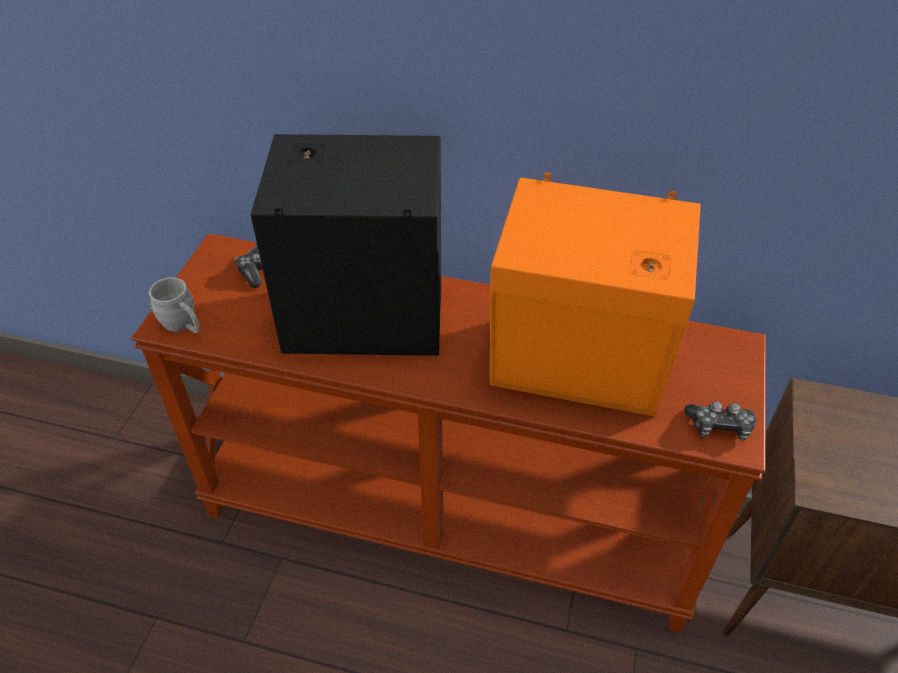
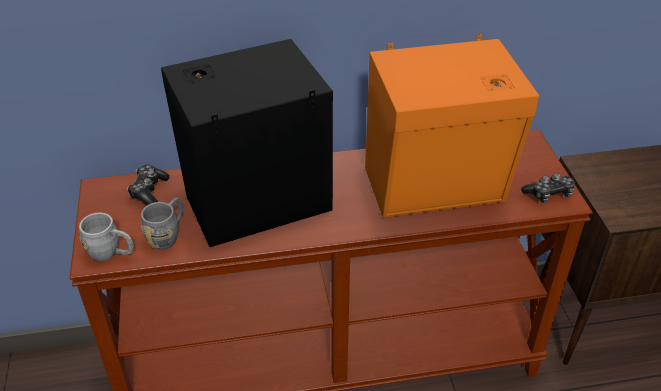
camera: 25 degrees left, 5 degrees down
none -> grey mug [141,198,183,250]

